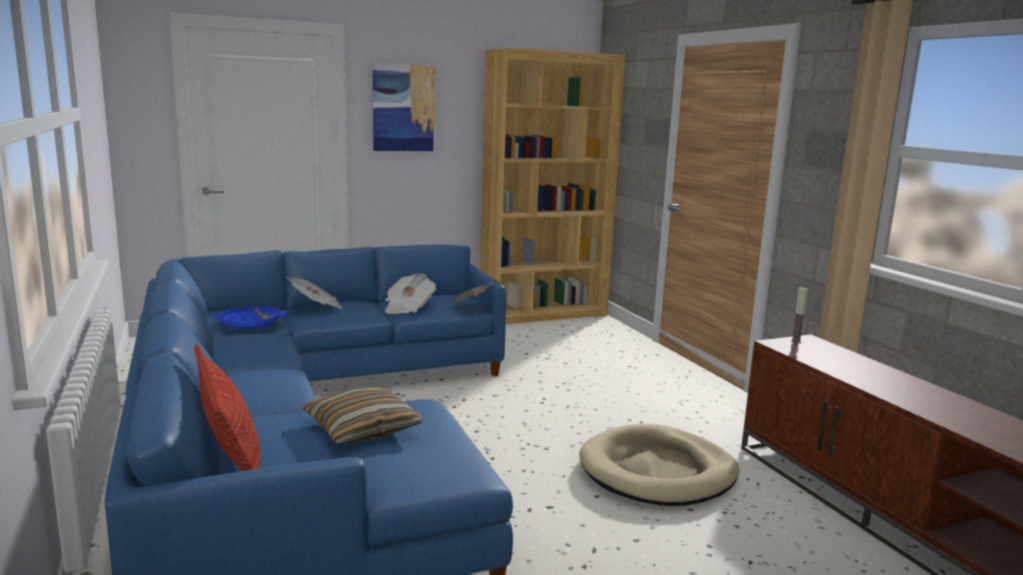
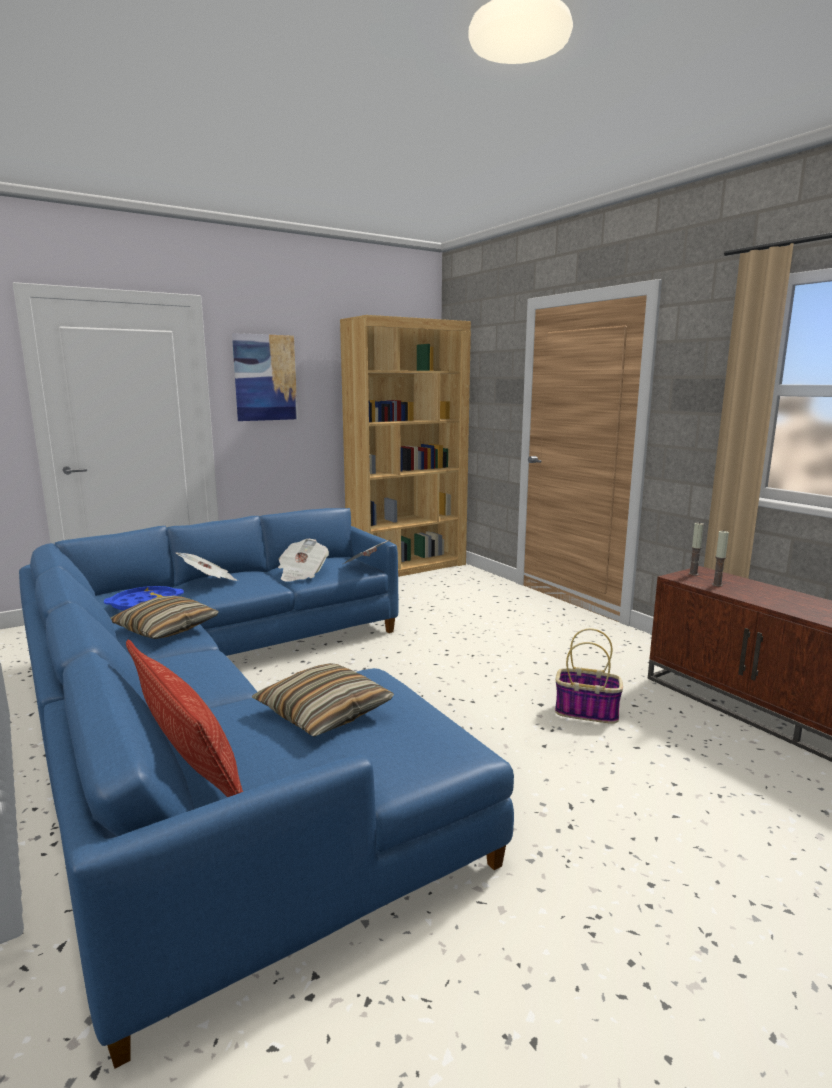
camera: 10 degrees left, 0 degrees up
beige dog bed [579,424,739,506] -> basket [555,629,623,724]
none -> pillow [111,596,219,639]
none -> candle [712,531,729,587]

